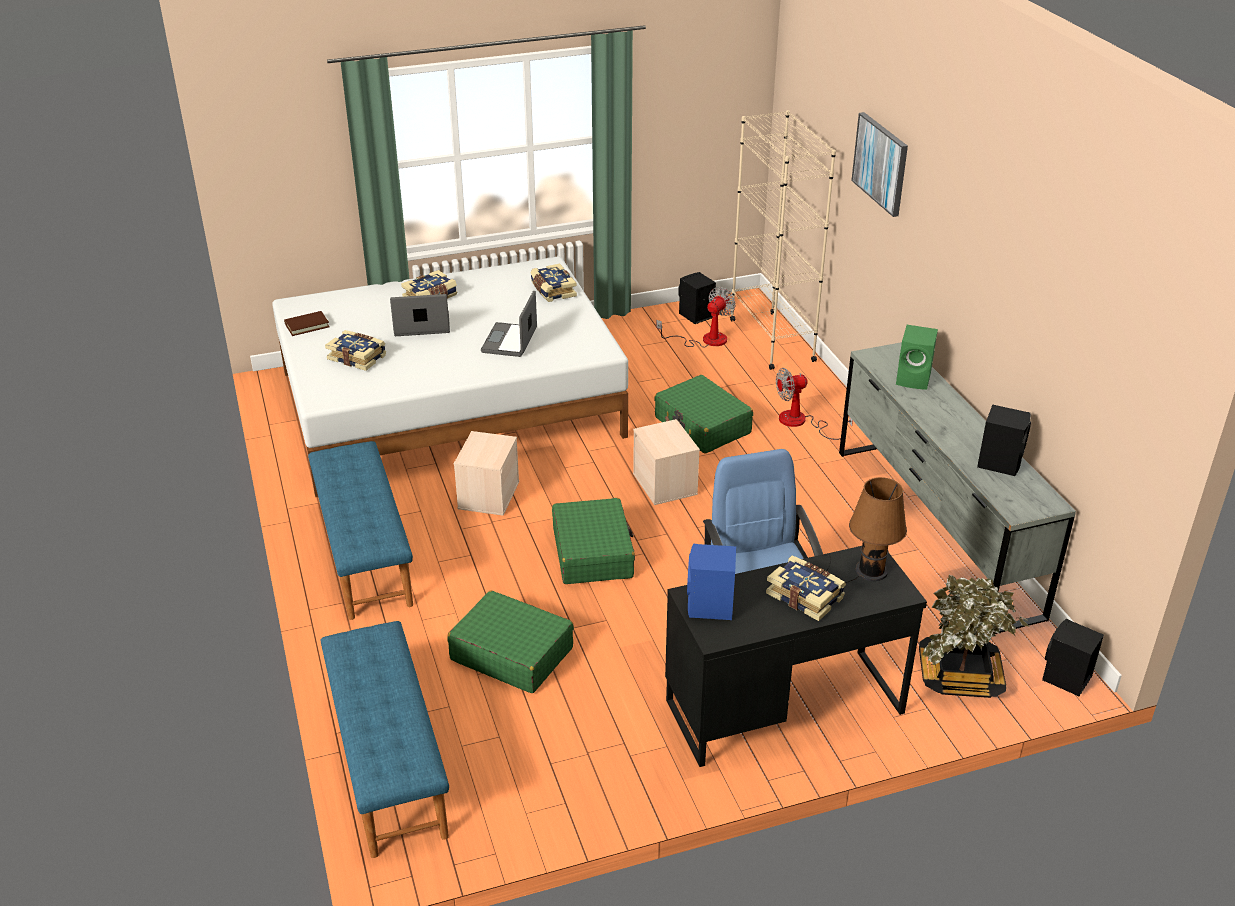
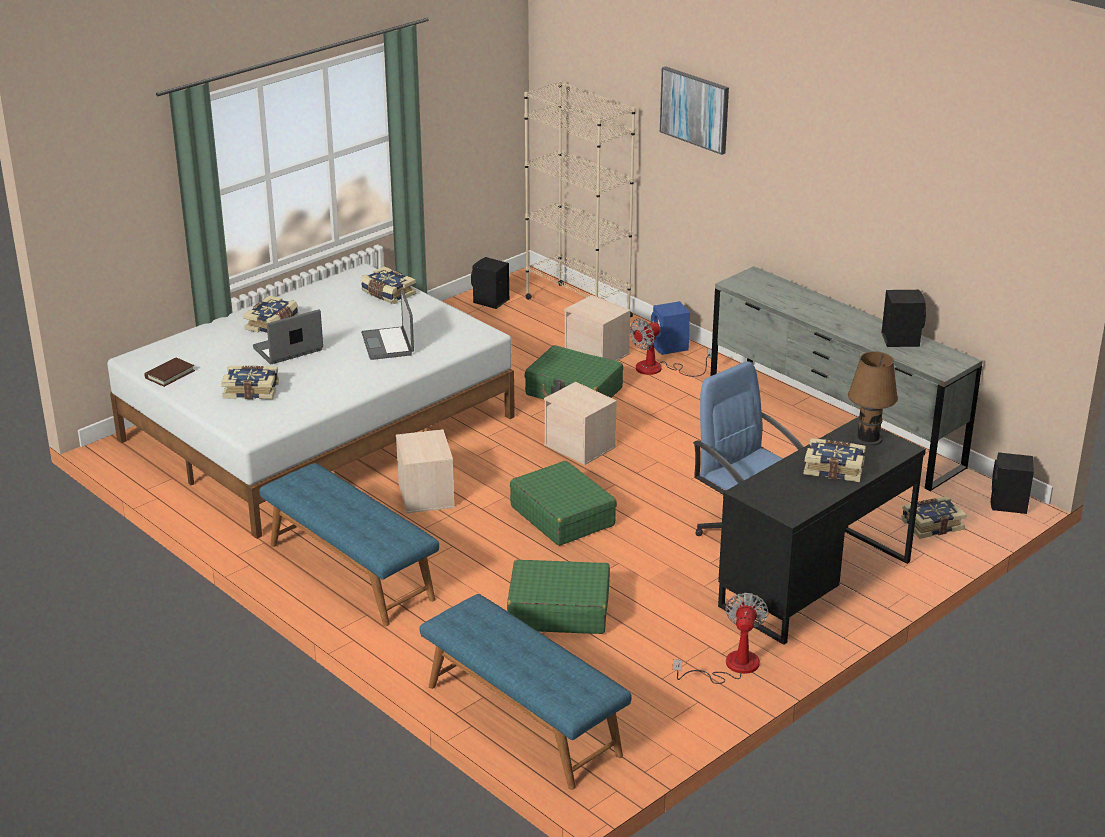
camera: 25 degrees left, 5 degrees down
fan [656,287,736,347] -> fan moved to [673,593,769,684]
blue speaker [687,544,736,620] -> blue speaker moved to [651,301,690,355]
green speaker [896,325,938,390] -> none
potted plant [919,574,1029,698] -> book [901,496,967,539]
none -> beige storage box [564,295,631,361]

